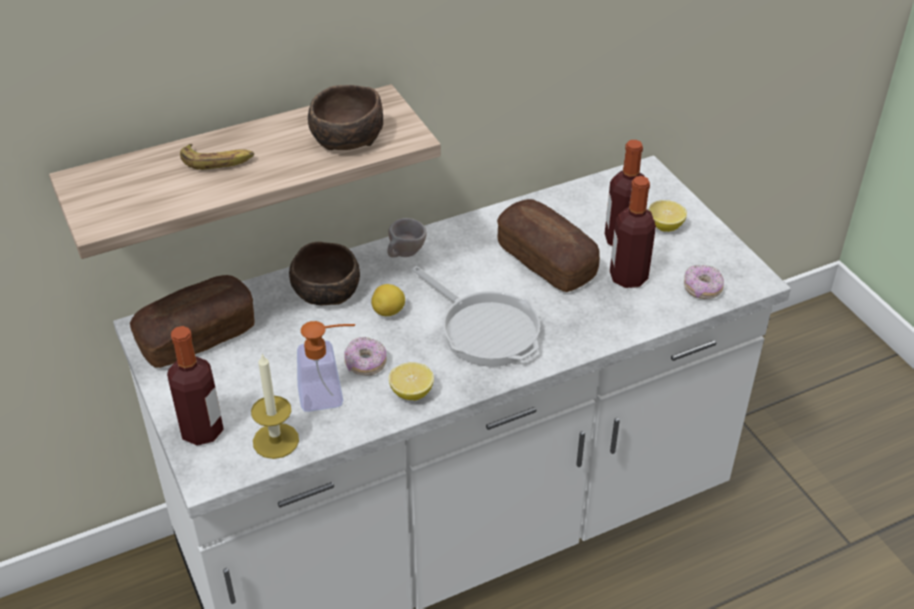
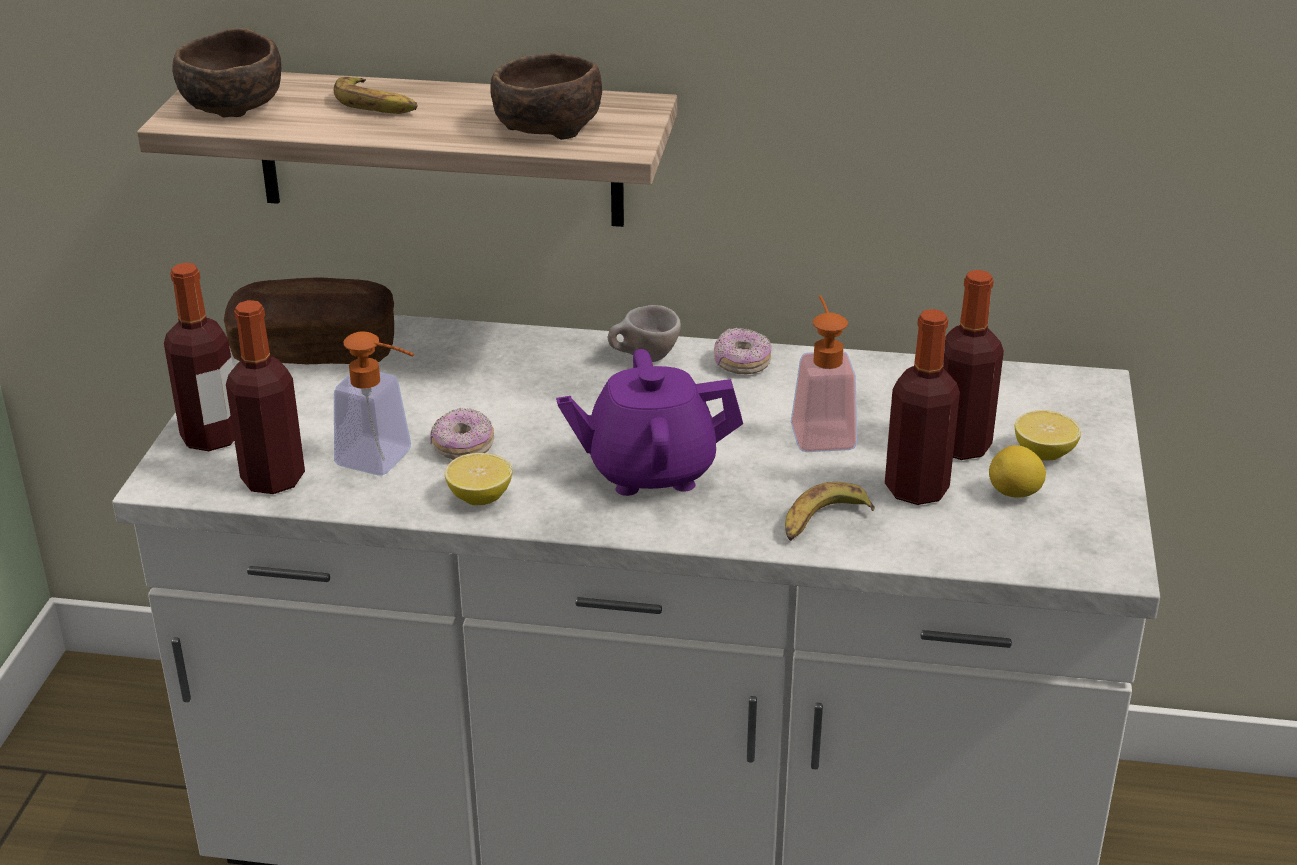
camera: 35 degrees right, 10 degrees down
candle [251,353,299,459] -> bottle [226,300,305,494]
brown bowl [289,242,360,305] -> brown bowl moved to [172,28,281,117]
lemon [371,284,405,316] -> lemon moved to [989,445,1046,498]
frying pan [412,266,540,367] -> purple teapot [556,349,743,496]
bread [497,199,600,292] -> soap dispenser [791,295,857,452]
donut [684,265,724,299] -> donut moved to [714,328,772,374]
none -> banana [785,482,875,541]

